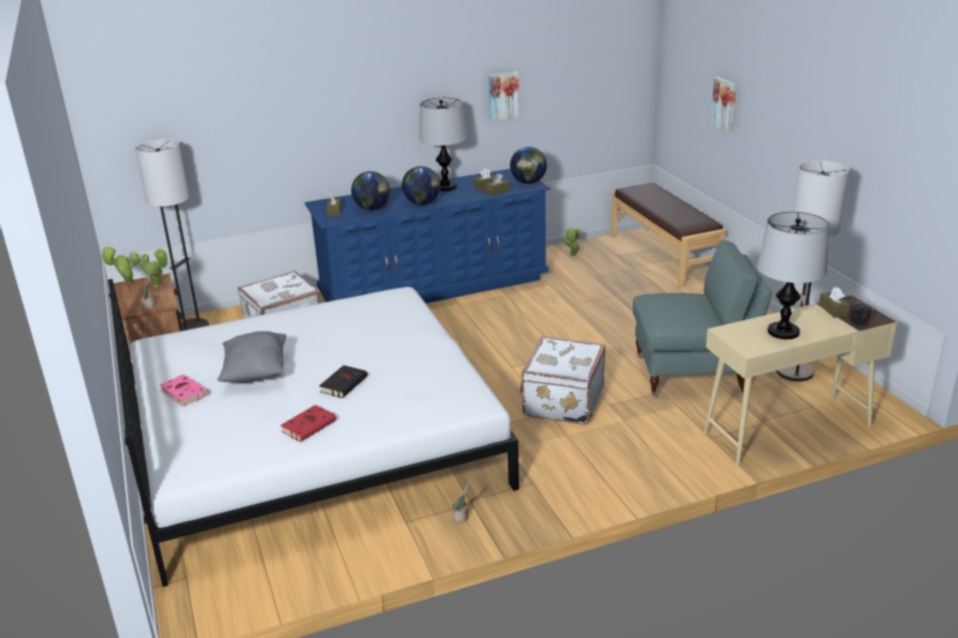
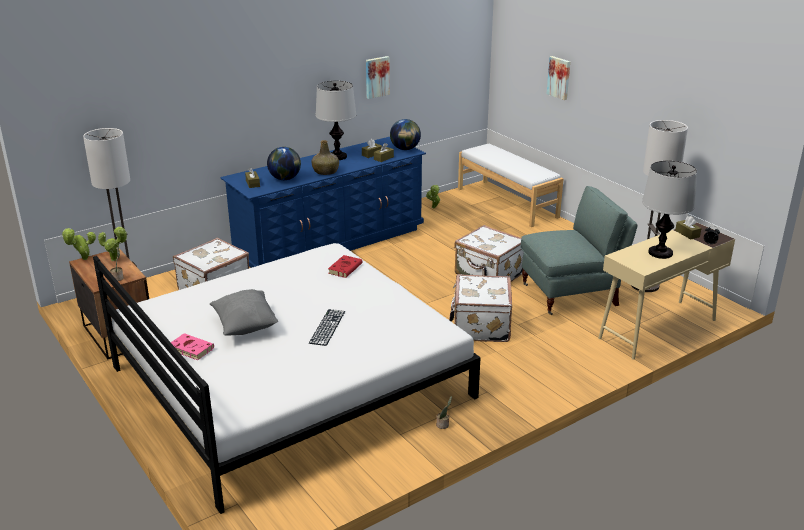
camera: 15 degrees left, 0 degrees up
red book [280,405,336,442] -> red book moved to [328,255,363,278]
black book [319,365,368,398] -> keyboard [309,309,345,346]
globe [402,166,440,205] -> green bottle [311,140,339,175]
brown bench [611,183,726,288] -> white bench [458,144,564,227]
none -> white suitcase [454,225,524,282]

